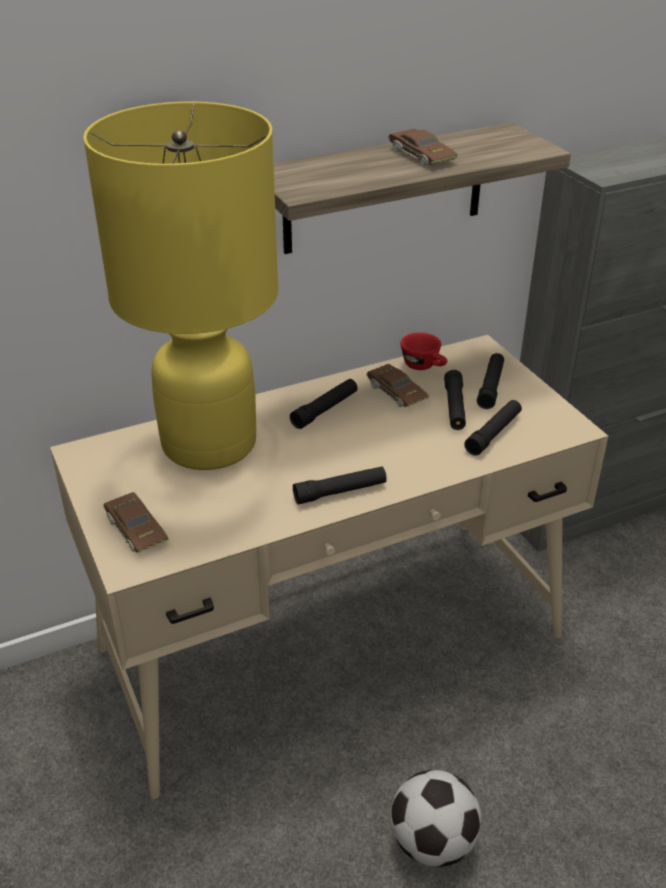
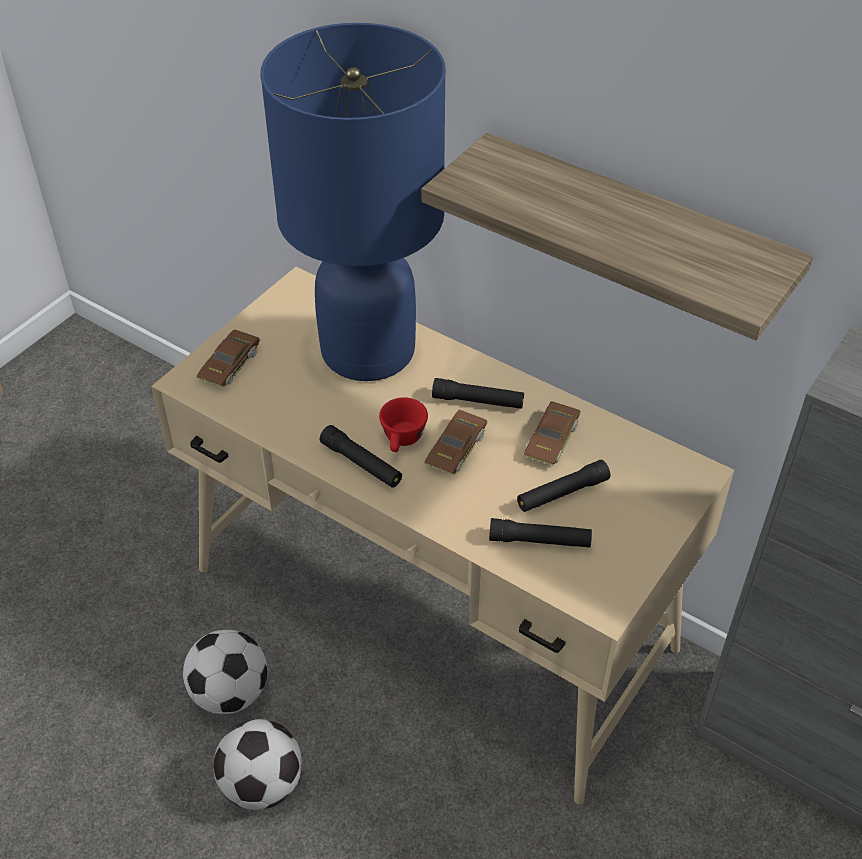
camera: 60 degrees right, 10 degrees up
yellow table lamp [83,102,279,470] -> blue table lamp [260,23,446,381]
brown toy car [388,129,458,166] -> brown toy car moved to [424,410,488,475]
red cup [400,332,447,370] -> red cup moved to [379,397,428,452]
black flashlight [477,353,504,409] -> none
none -> football [183,630,267,714]

